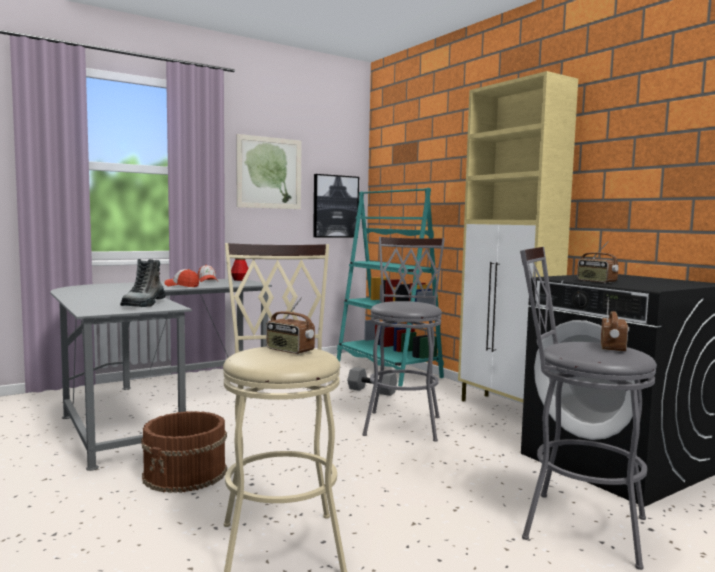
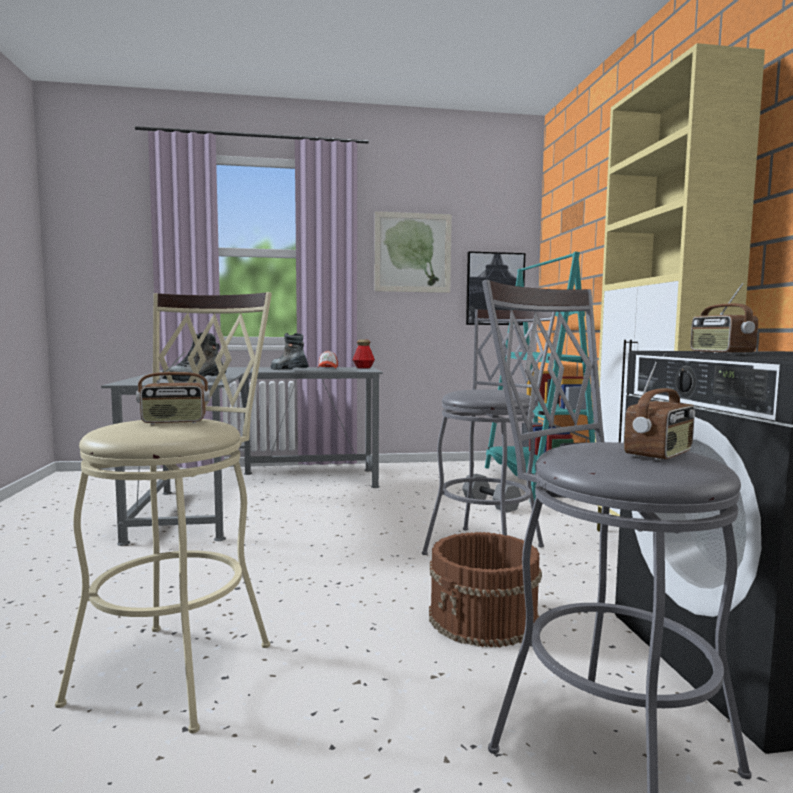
camera: 25 degrees right, 0 degrees up
brown bucket [141,411,227,493] -> brown bucket moved to [429,532,542,647]
cap [164,269,199,287] -> boot [271,333,308,370]
radio [266,297,315,354] -> radio turned 75 degrees counterclockwise [136,352,210,424]

